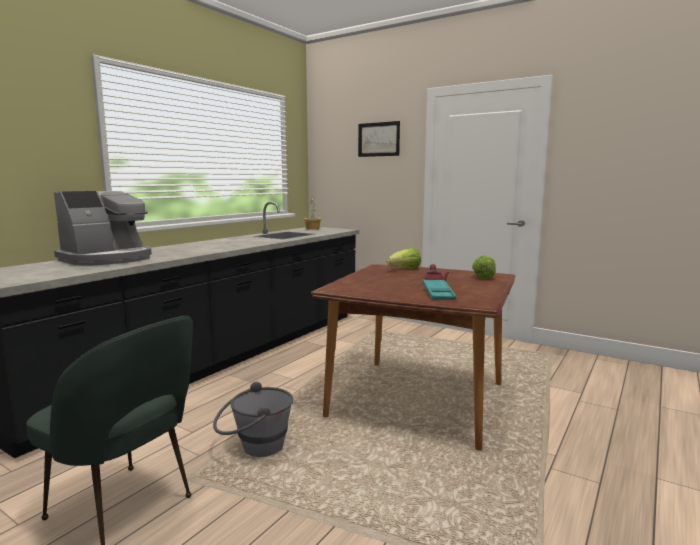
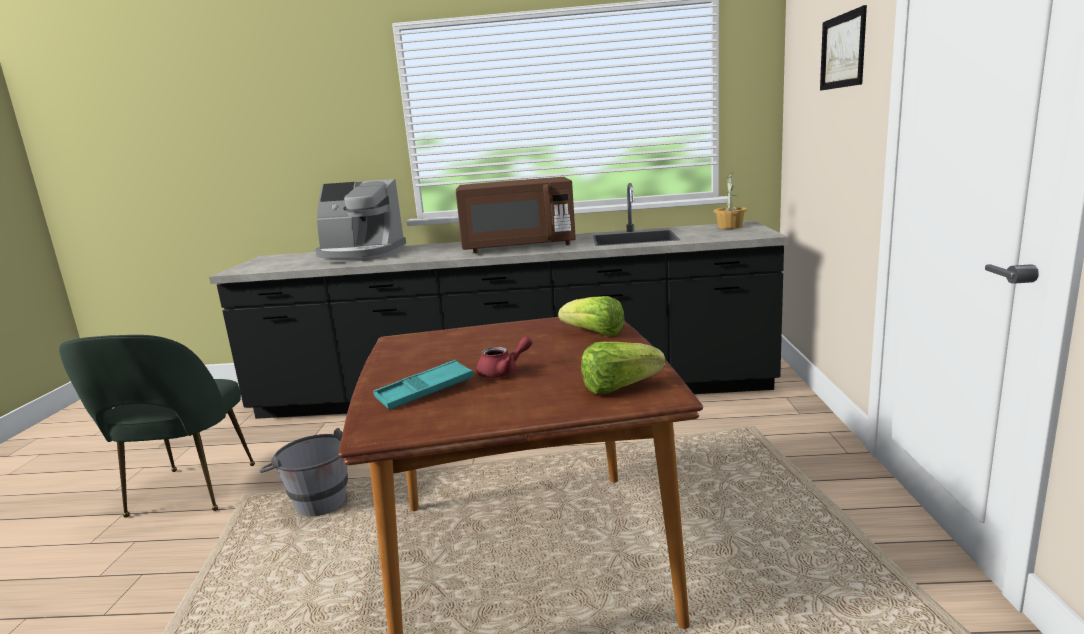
camera: 60 degrees right, 5 degrees up
none -> brown microwave [456,177,576,253]

